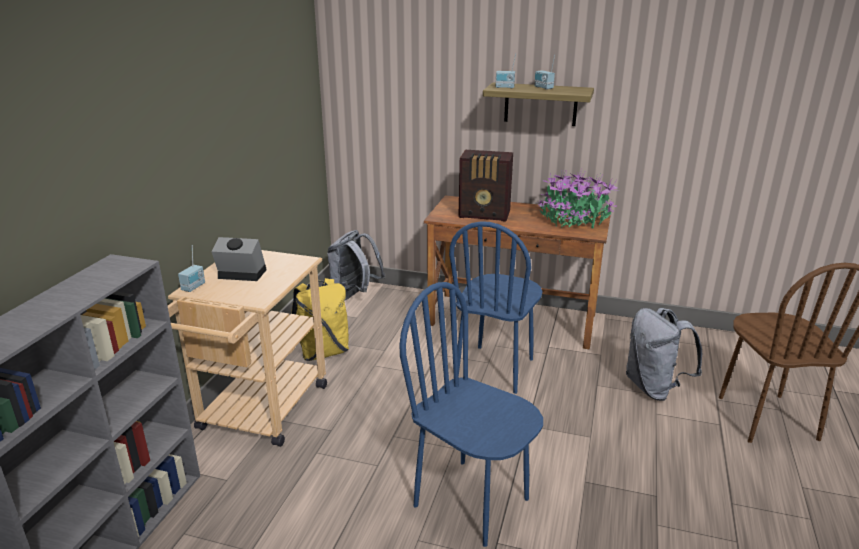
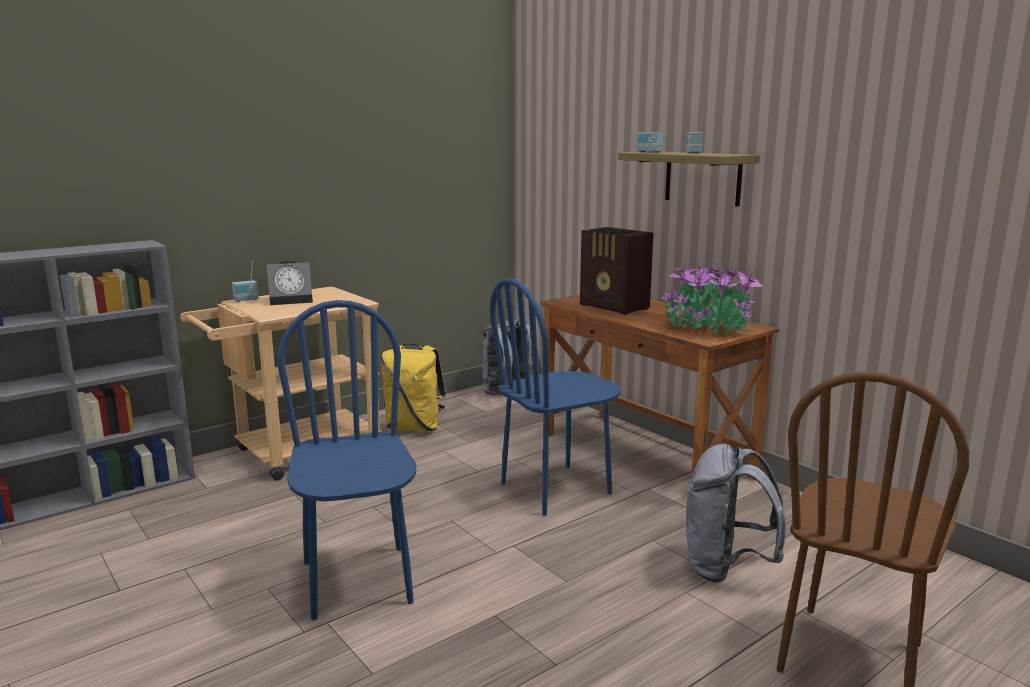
camera: 35 degrees right, 10 degrees down
alarm clock [211,237,267,281] -> alarm clock turned 120 degrees clockwise [267,261,313,305]

